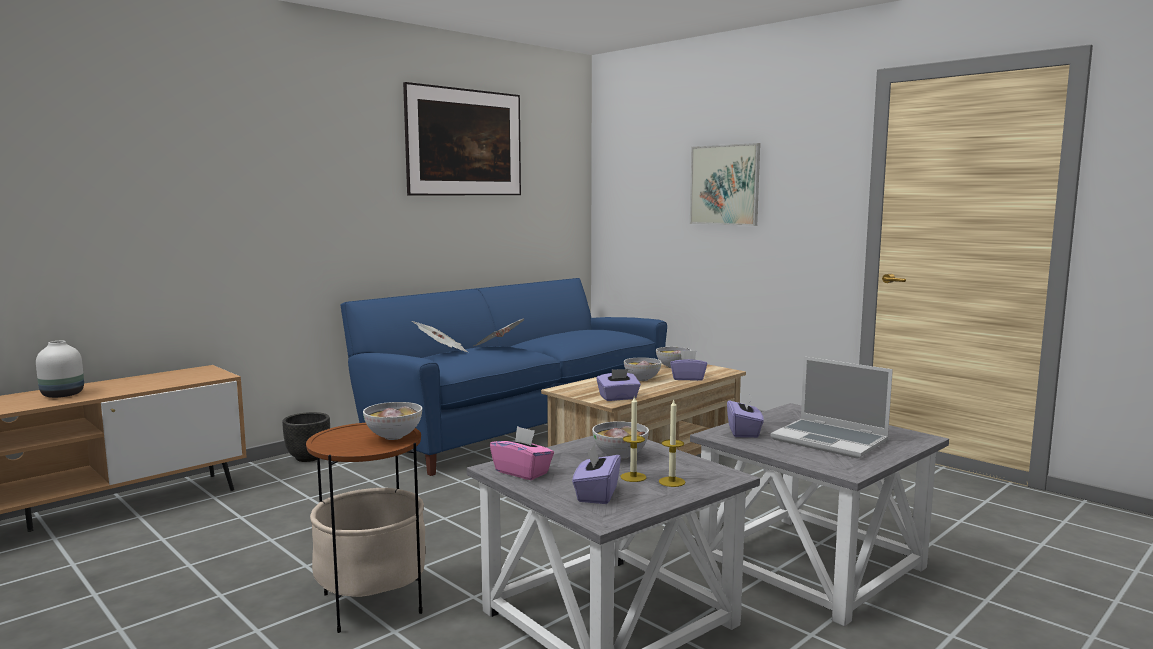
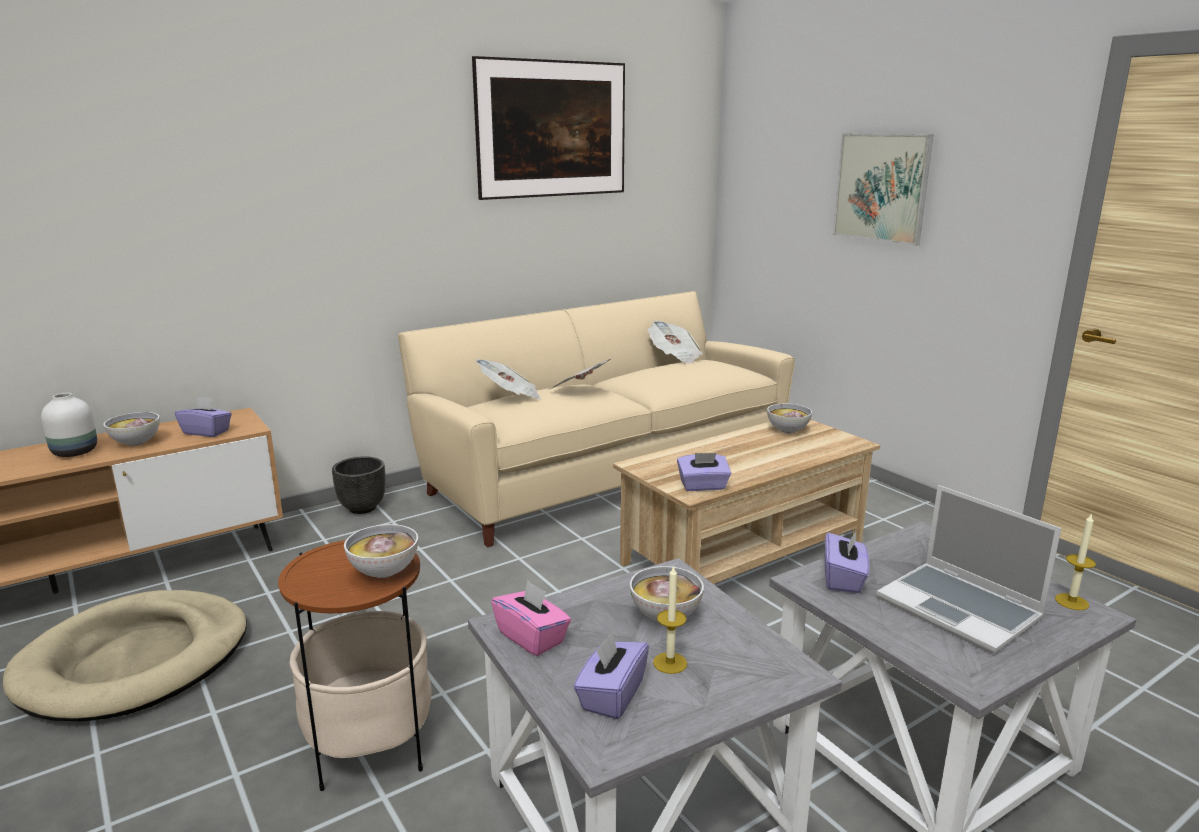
camera: 10 degrees right, 10 degrees up
blue sofa [341,278,667,476] -> beige sofa [398,291,795,547]
bowl [624,358,662,381] -> bowl moved to [103,412,160,446]
candle [659,400,685,487] -> candle moved to [1055,513,1096,610]
purple tissue box [670,350,707,381] -> purple tissue box moved to [175,397,232,437]
none -> beige dog bed [3,590,247,722]
none -> newspaper [648,321,703,364]

